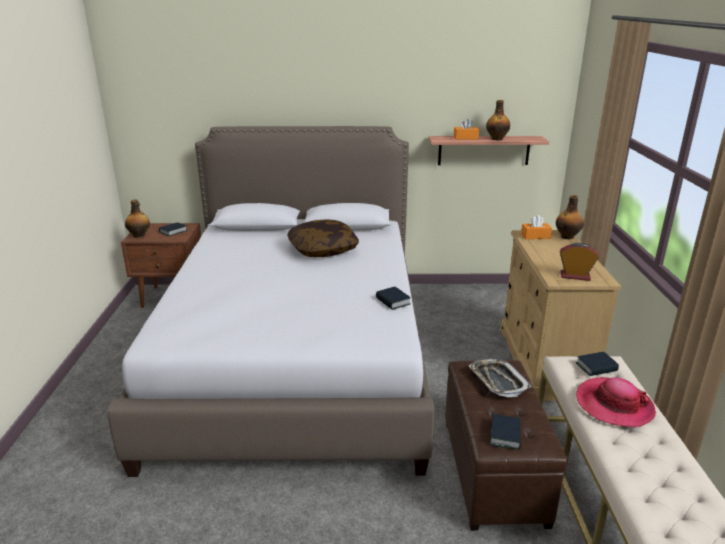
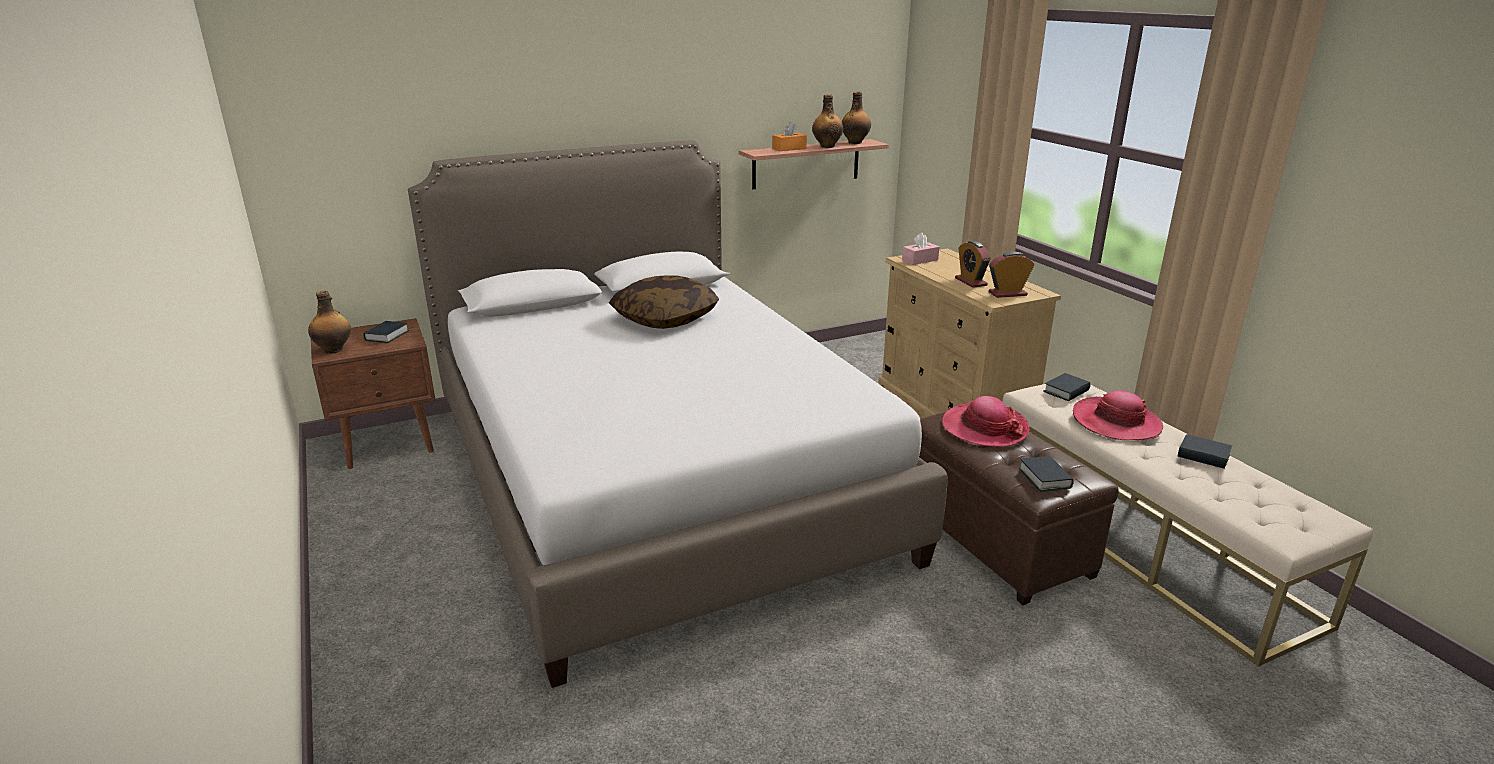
camera: 25 degrees left, 0 degrees up
book [376,287,411,310] -> book moved to [1178,434,1232,469]
tray [469,359,532,397] -> hat [942,396,1030,447]
orange tissue box [521,215,552,239] -> pink tissue box [902,233,939,265]
bottle [556,195,584,240] -> bottle moved to [842,92,871,144]
none -> alarm clock [955,241,991,288]

